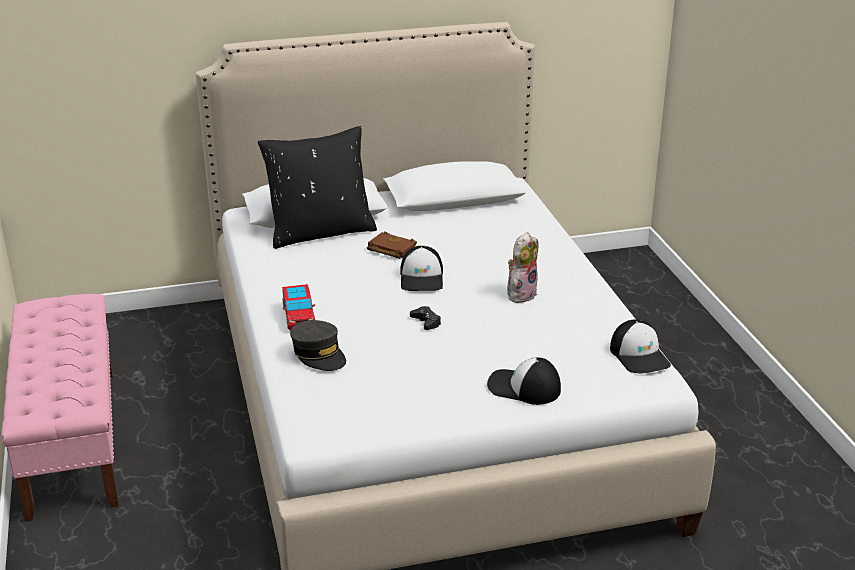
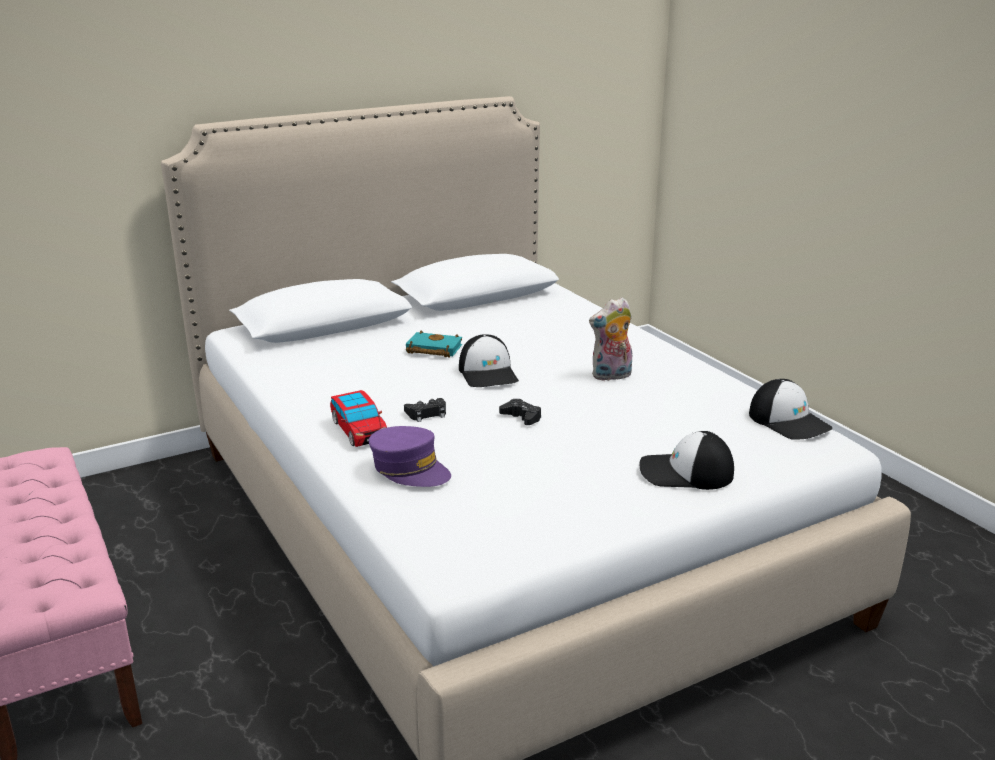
camera: 15 degrees left, 5 degrees down
black pillow [258,126,377,249] -> none
grey cap [290,320,346,371] -> purple cap [369,426,451,487]
brown book [367,231,417,259] -> turquoise book [406,331,462,358]
plush toy [507,232,538,303] -> plush toy turned 135 degrees counterclockwise [589,297,632,381]
none -> black game controller [404,398,446,422]

